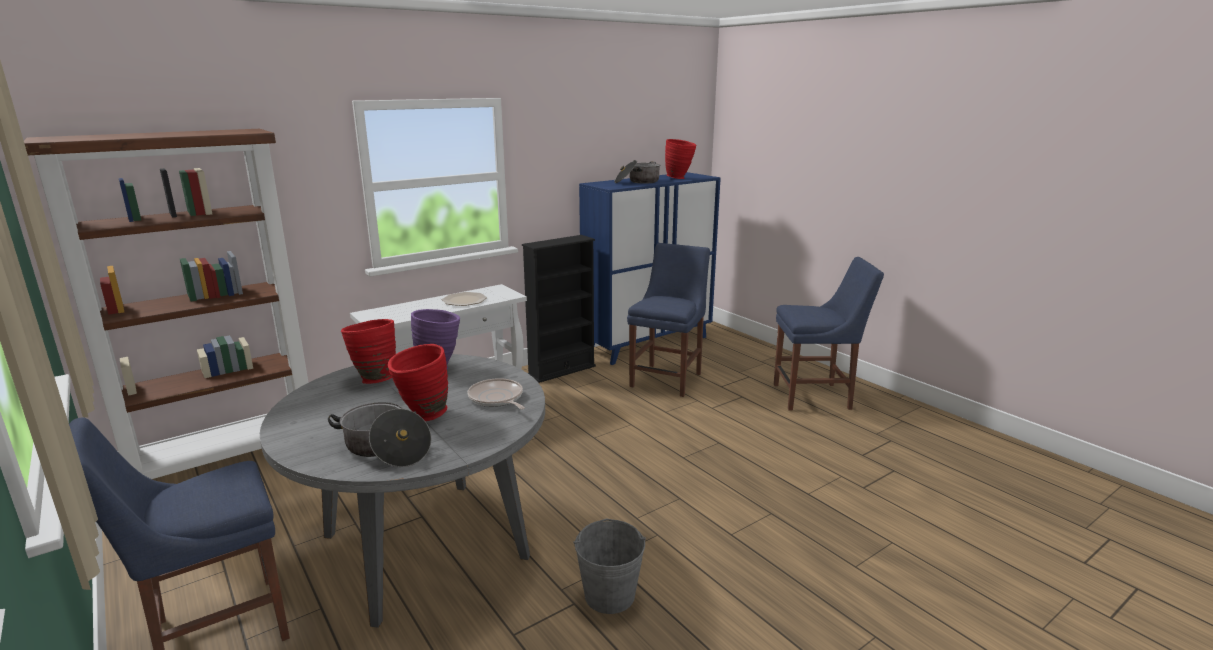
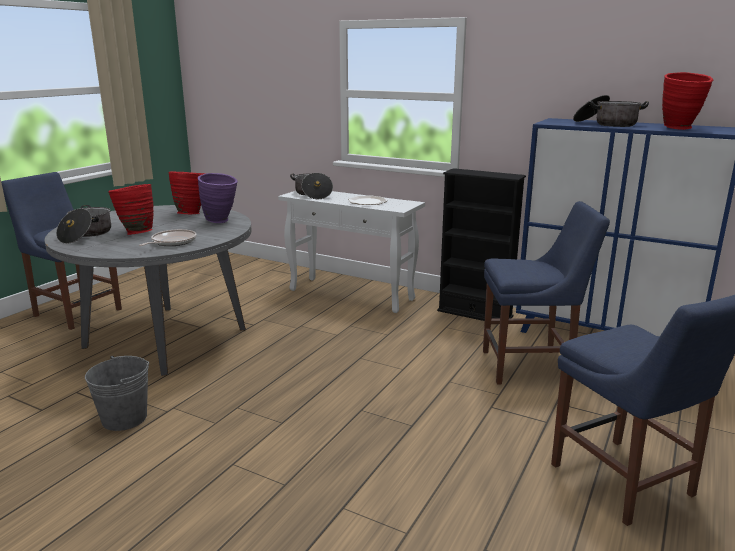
camera: 65 degrees right, 0 degrees up
brown bookcase [24,129,308,479] -> none
none -> cooking pot [290,173,333,199]

